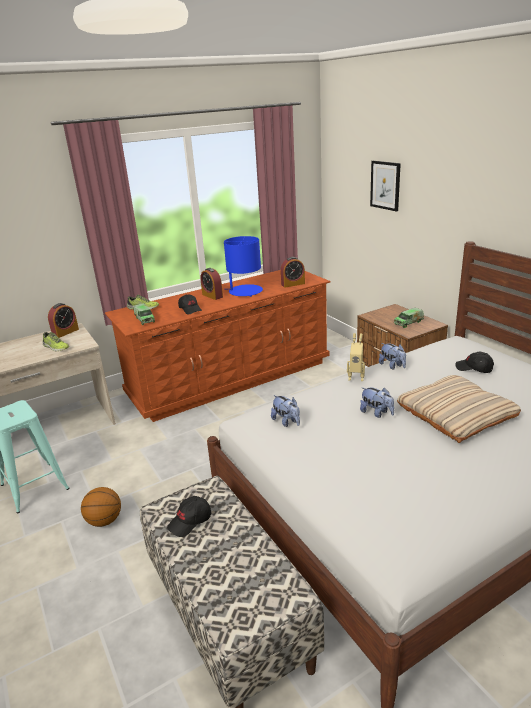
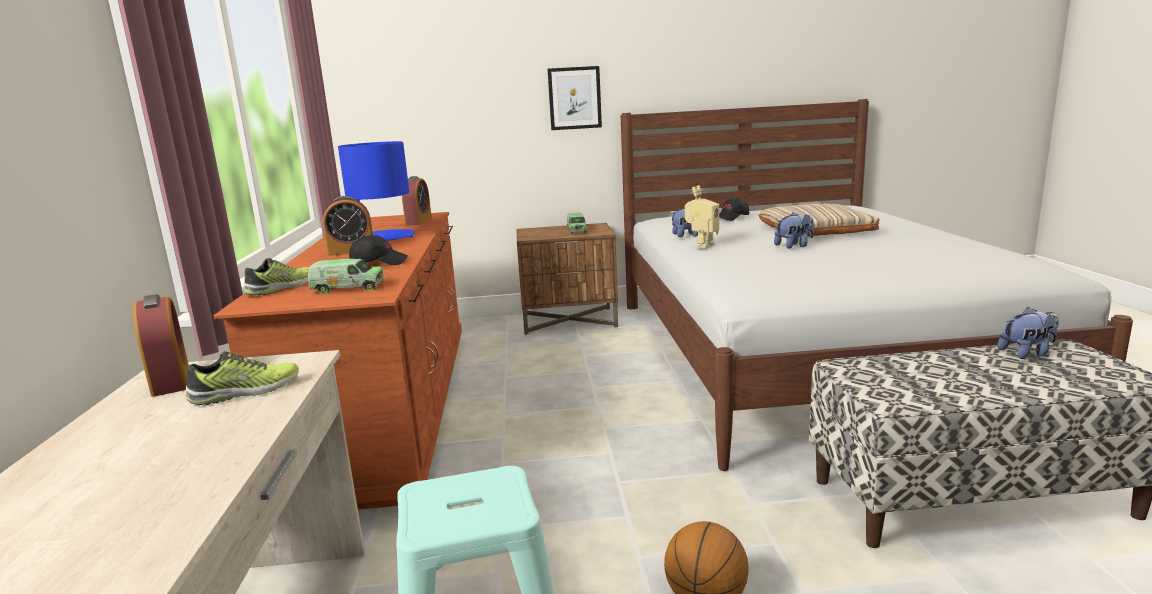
camera: 65 degrees left, 10 degrees down
black cap [167,496,211,537] -> none
plush toy [271,395,300,427] -> plush toy moved to [998,307,1059,359]
picture [370,161,401,211] -> picture moved to [548,66,602,130]

